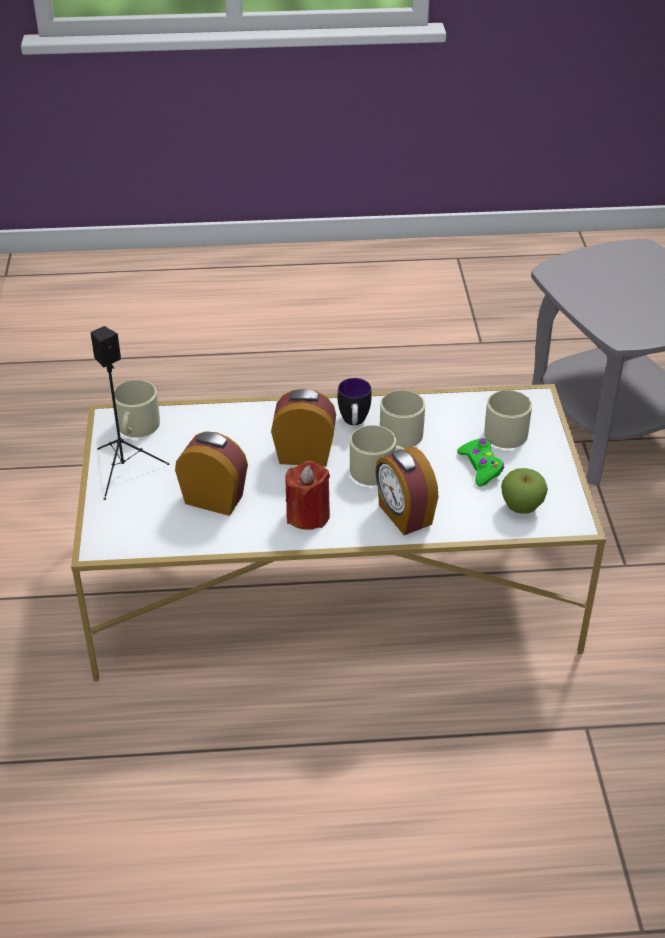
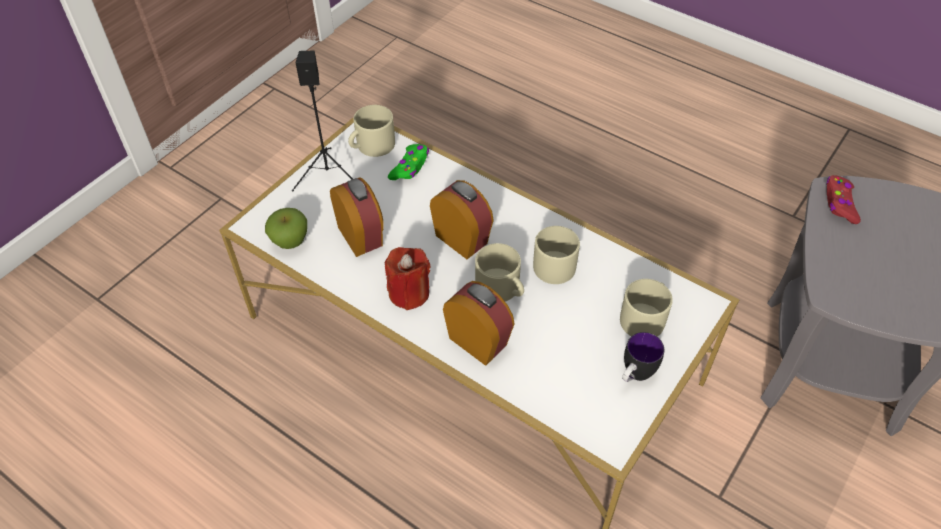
camera: 40 degrees right, 10 degrees up
mug [338,378,372,425] -> mug moved to [622,332,664,382]
alarm clock [375,447,438,535] -> alarm clock turned 120 degrees clockwise [443,281,515,366]
green game controller [457,438,504,487] -> green game controller moved to [388,144,429,180]
apple [501,468,548,514] -> apple moved to [265,208,307,249]
none -> red game controller [826,175,861,224]

